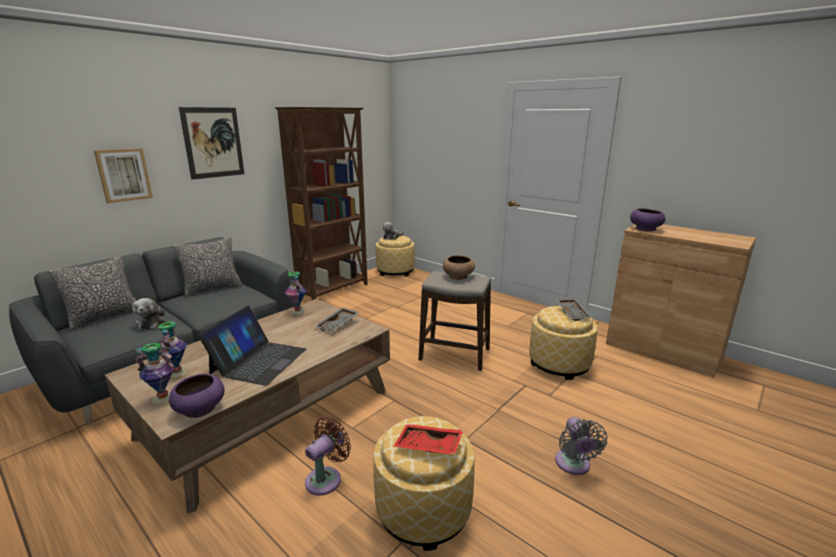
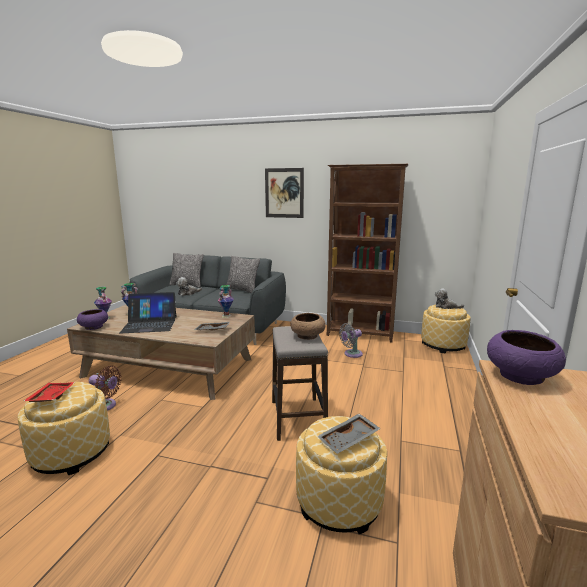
camera: 65 degrees right, 5 degrees down
picture [94,148,153,203] -> none
grey fan [555,417,607,475] -> grey fan moved to [339,323,363,358]

